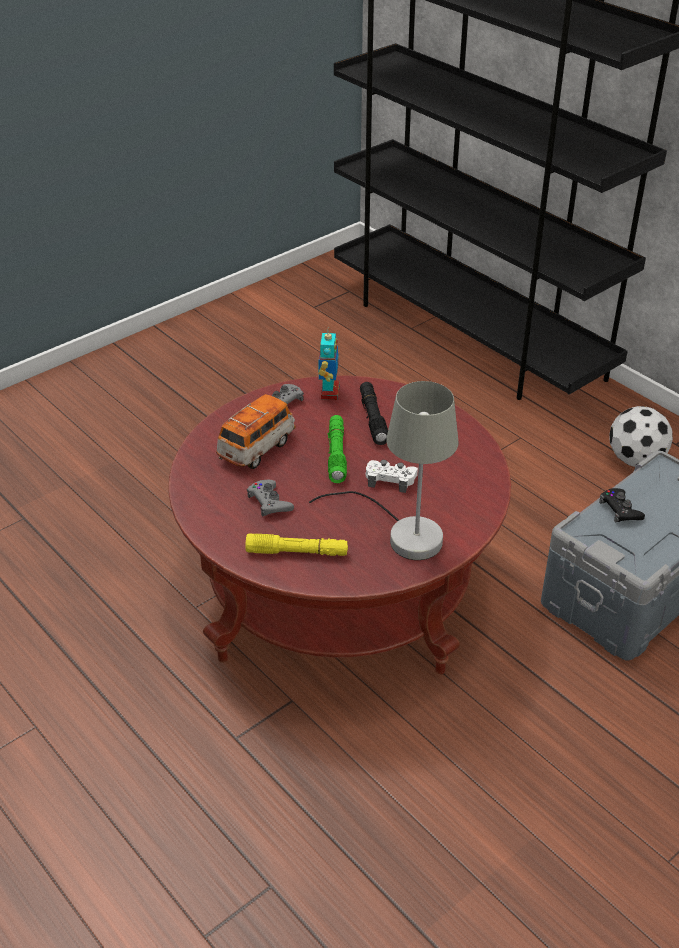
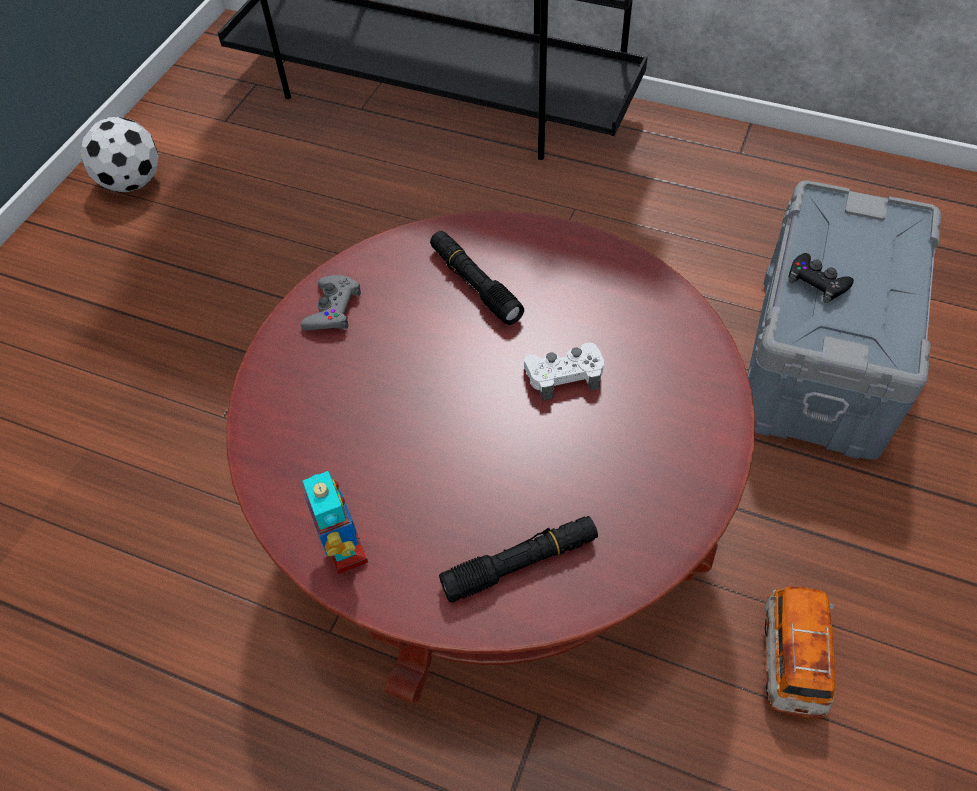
camera: 25 degrees left, 15 degrees up
toy car [216,394,296,469] -> toy car moved to [765,587,835,719]
yellow flashlight [245,533,348,556] -> black flashlight [439,516,598,602]
grey game controller [247,480,294,516] -> none
grey table lamp [309,381,458,560] -> none
toy robot [318,328,340,400] -> toy robot moved to [302,471,368,574]
green flashlight [327,415,347,483] -> none
football [610,406,673,467] -> football moved to [81,117,159,192]

